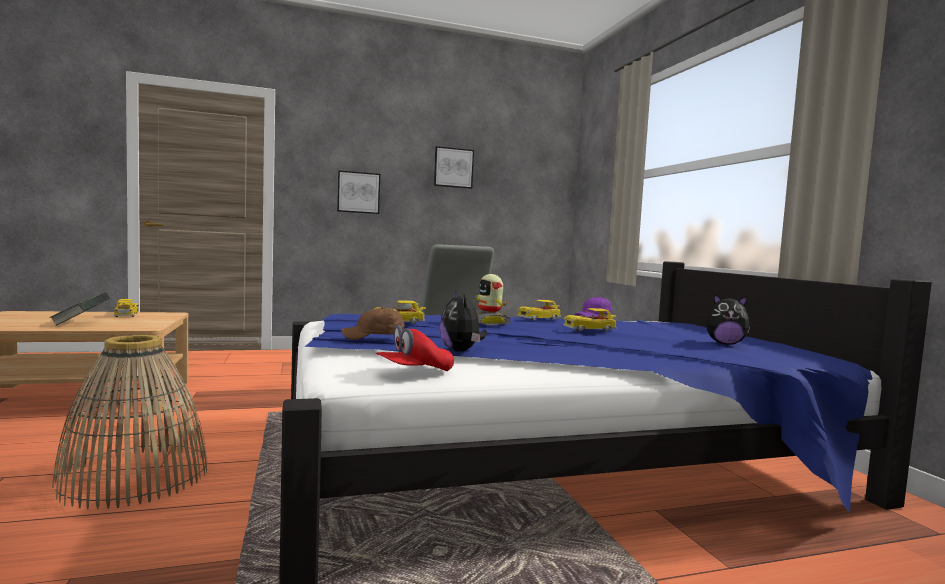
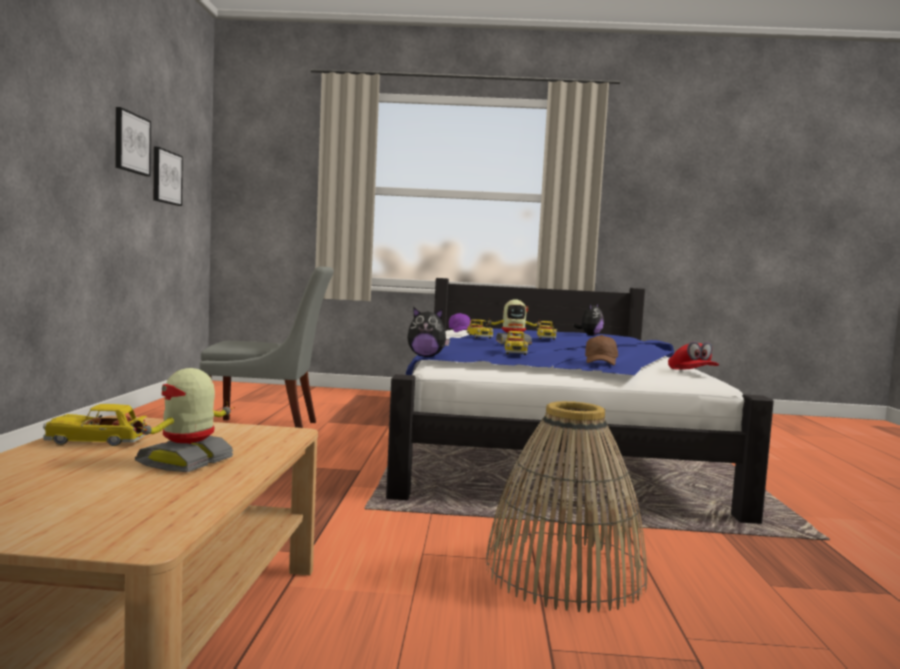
camera: 70 degrees left, 0 degrees up
book [49,292,110,326] -> toy robot [135,368,235,472]
picture [337,170,380,214] -> picture moved to [153,147,183,206]
plush toy [440,291,487,352] -> plush toy moved to [407,308,450,357]

